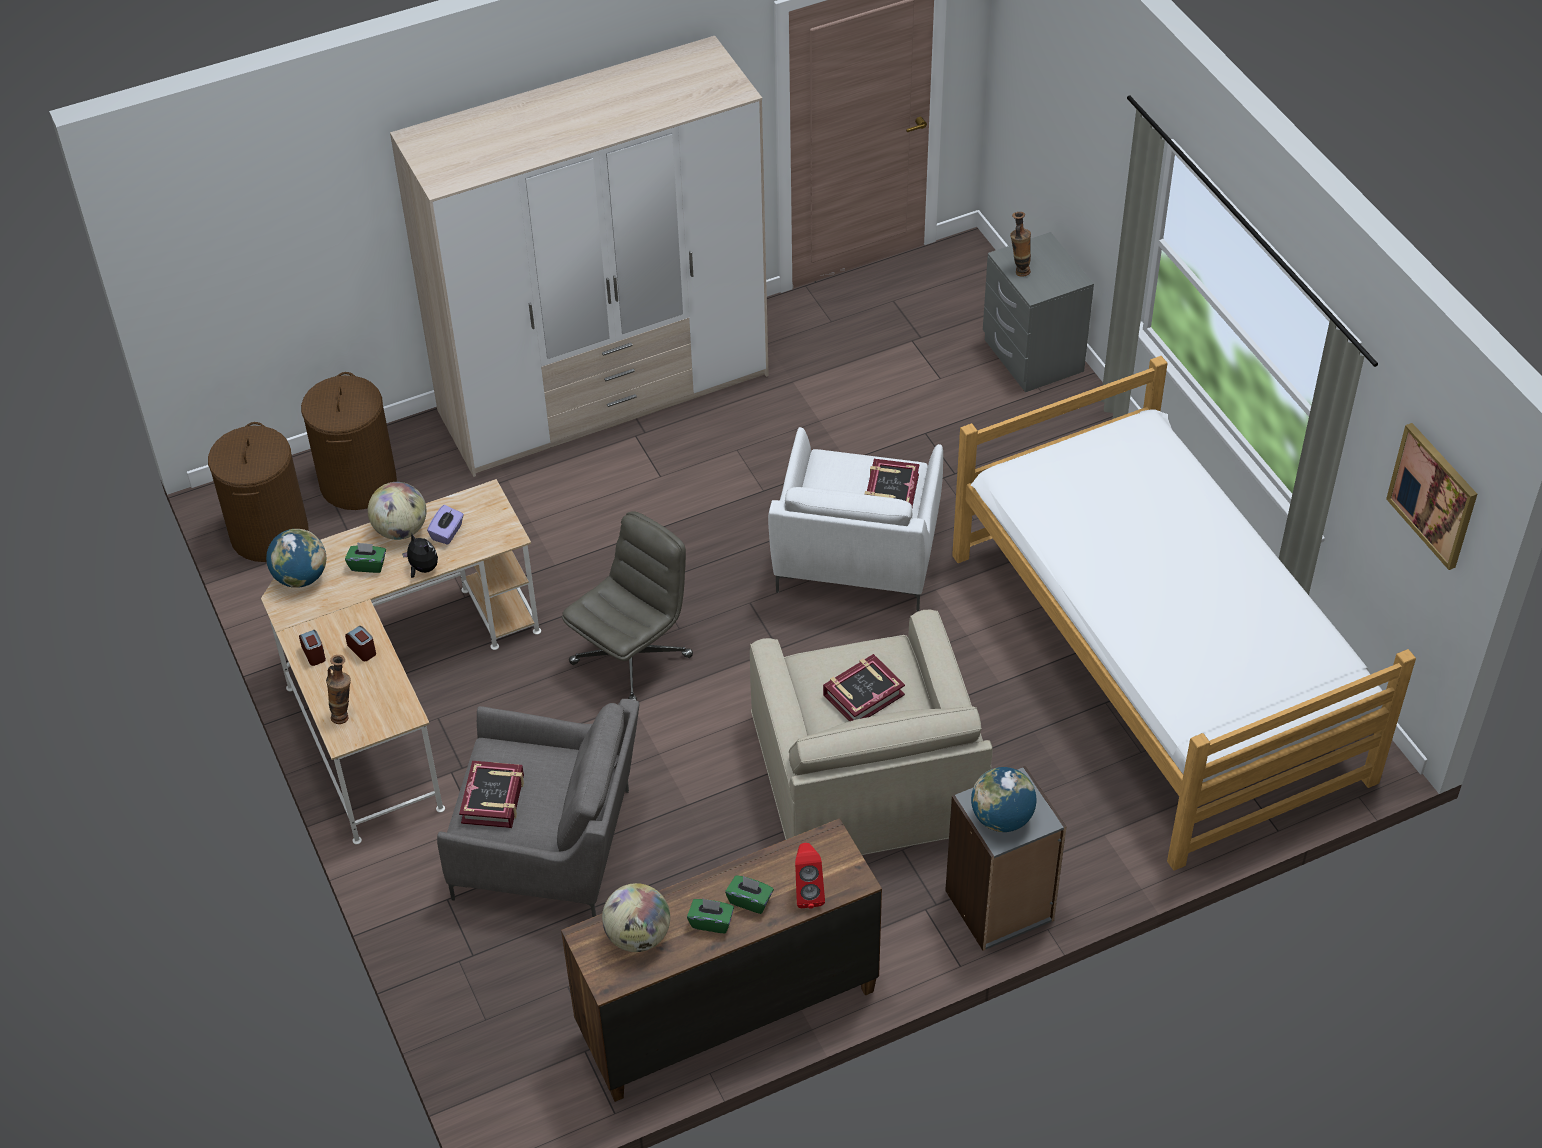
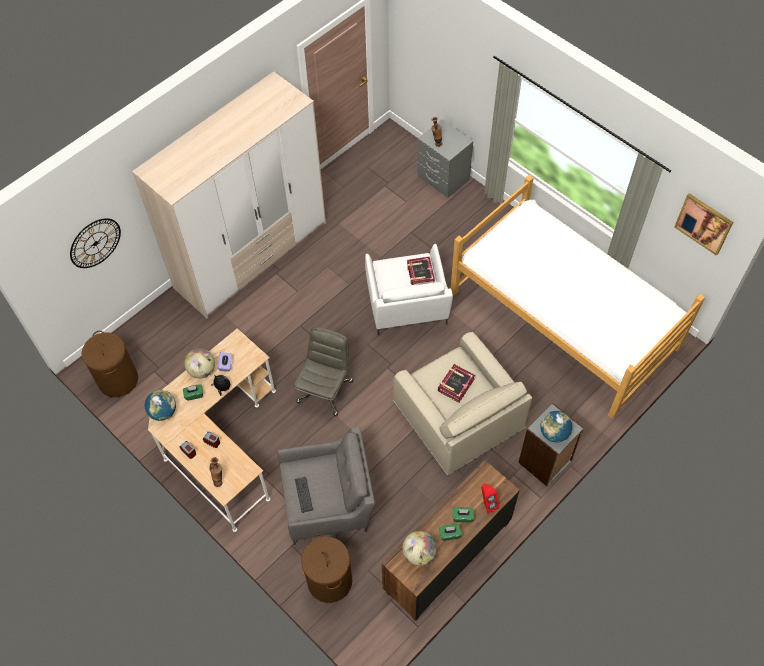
camera: 20 degrees left, 10 degrees up
brown laundry basket [301,372,397,510] -> brown laundry basket moved to [301,534,352,603]
book [459,761,524,828] -> keyboard [295,477,313,513]
none -> wall clock [70,218,121,268]

